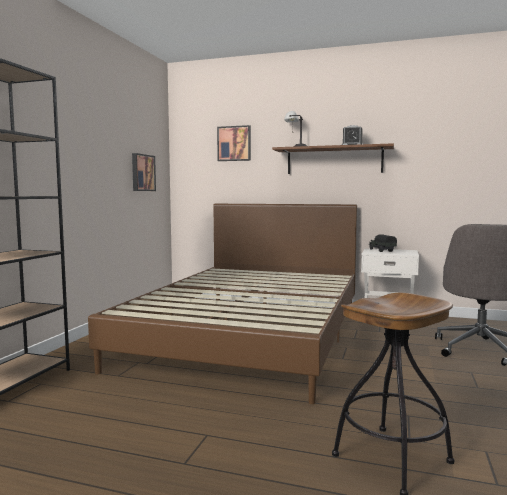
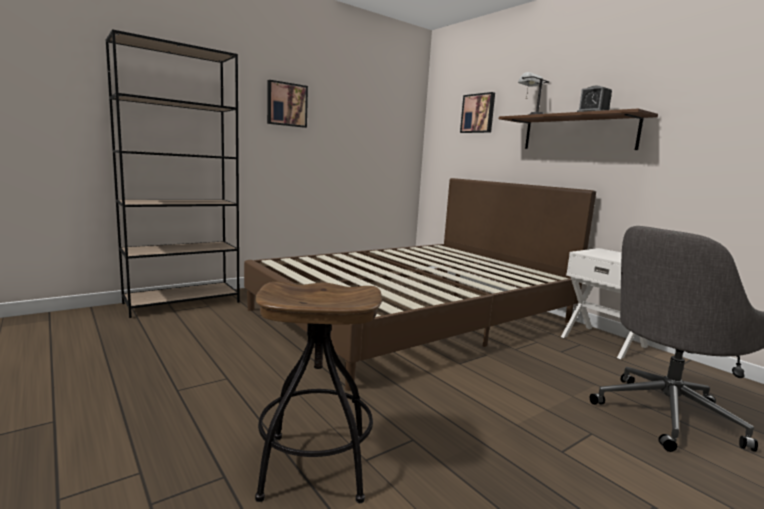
camera: 35 degrees right, 5 degrees up
picture [132,153,156,191] -> picture moved to [267,80,308,128]
toy truck [369,234,397,252] -> none

